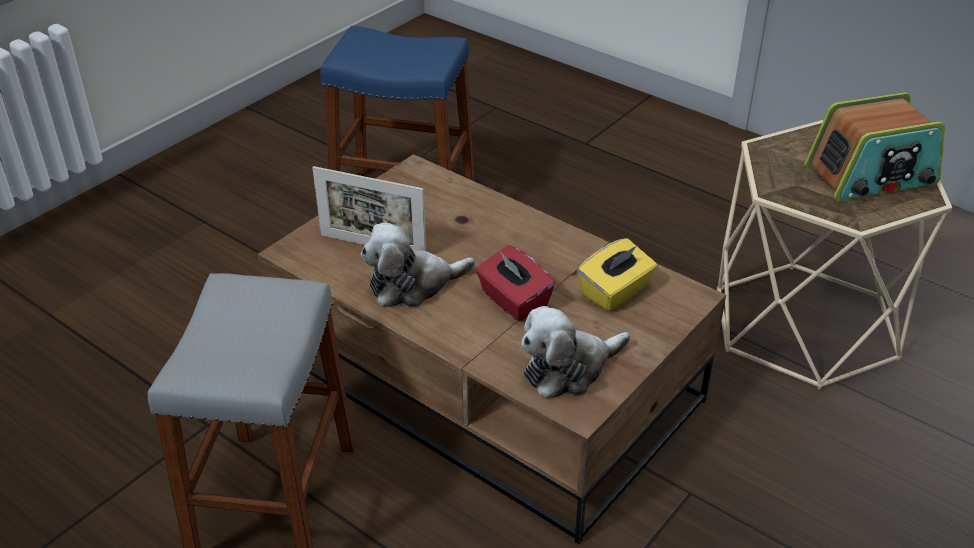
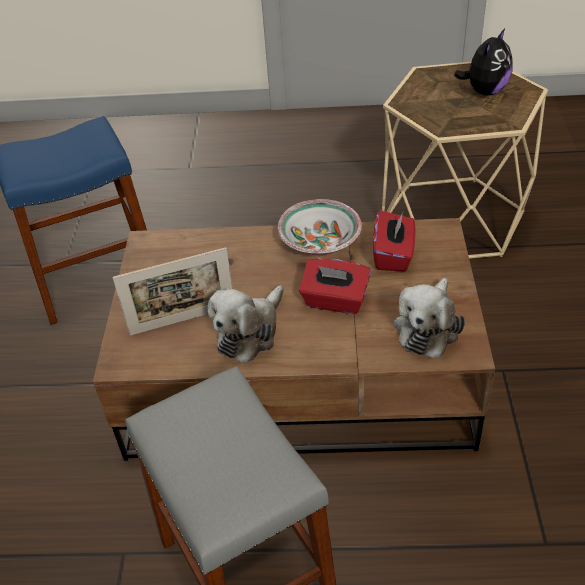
camera: 35 degrees left, 5 degrees up
yellow tissue box [577,238,657,311] -> red tissue box [373,211,415,271]
radio [804,92,945,201] -> plush toy [454,28,513,96]
none -> bowl [277,199,362,255]

